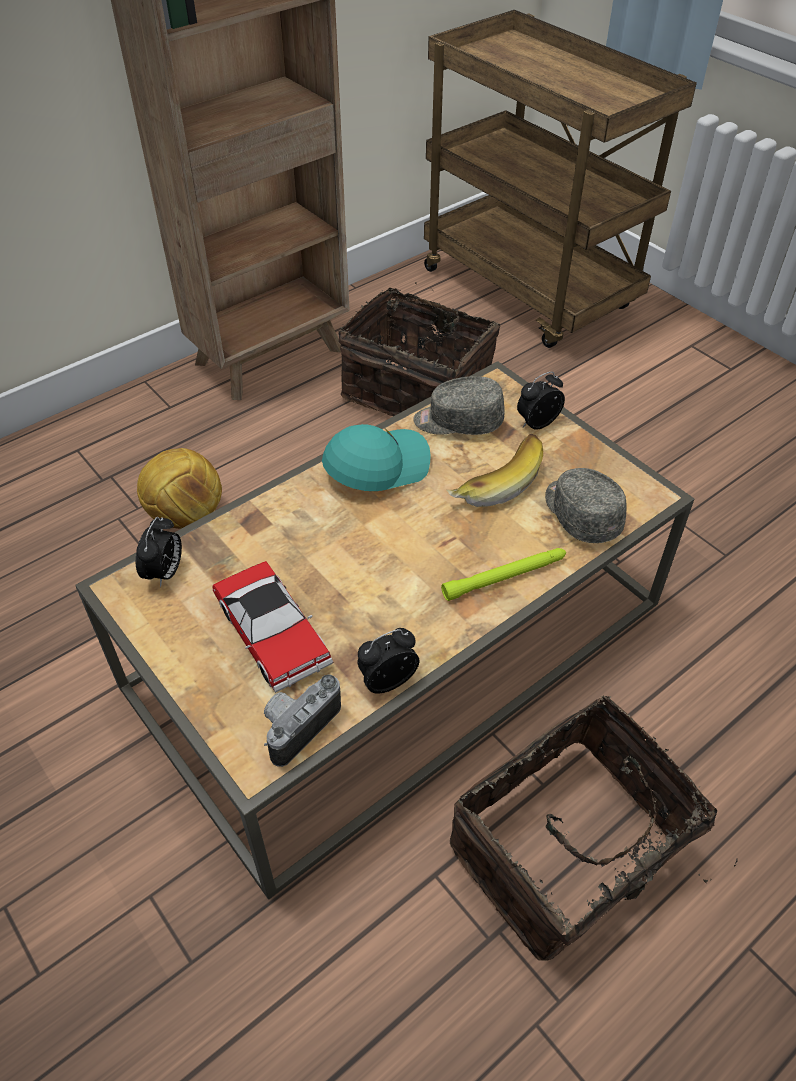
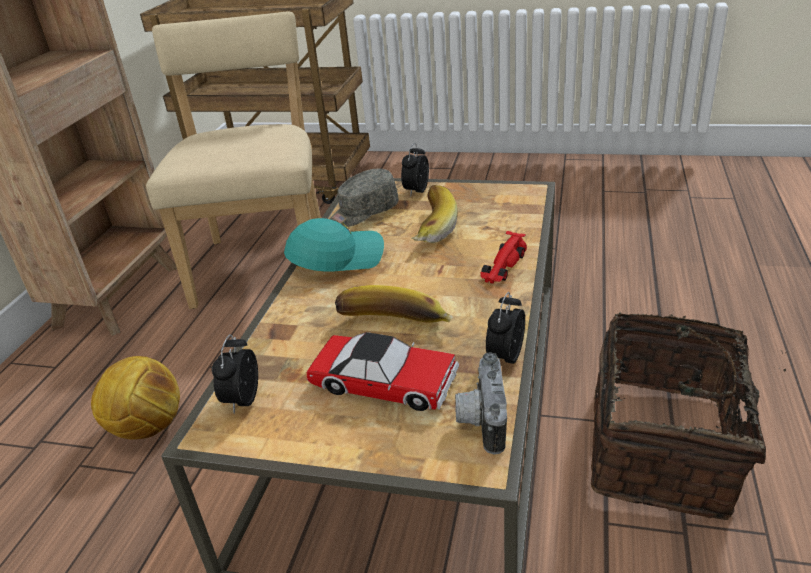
camera: 35 degrees left, 15 degrees down
alarm clock [136,517,182,587] -> alarm clock turned 150 degrees counterclockwise [212,334,258,414]
turquoise cap [322,424,431,491] -> turquoise cap turned 45 degrees clockwise [284,218,384,272]
basket [338,282,500,416] -> beige chair [146,12,321,309]
green flashlight [441,548,566,601] -> red toy car [480,231,527,284]
grey cap [545,468,626,543] -> none
none -> banana [335,285,453,323]

